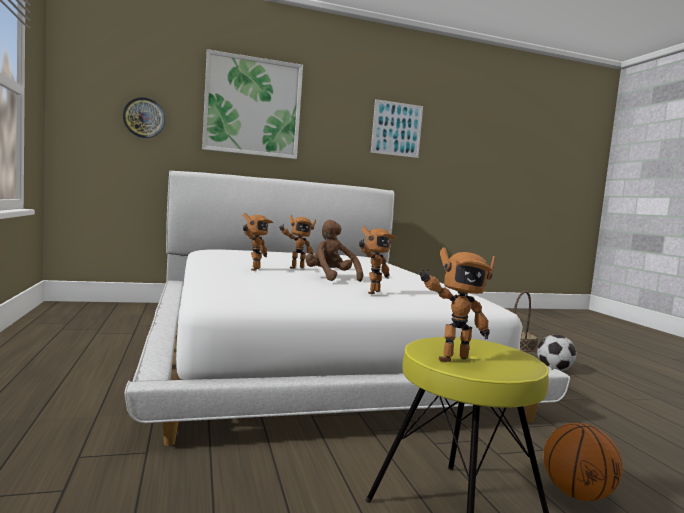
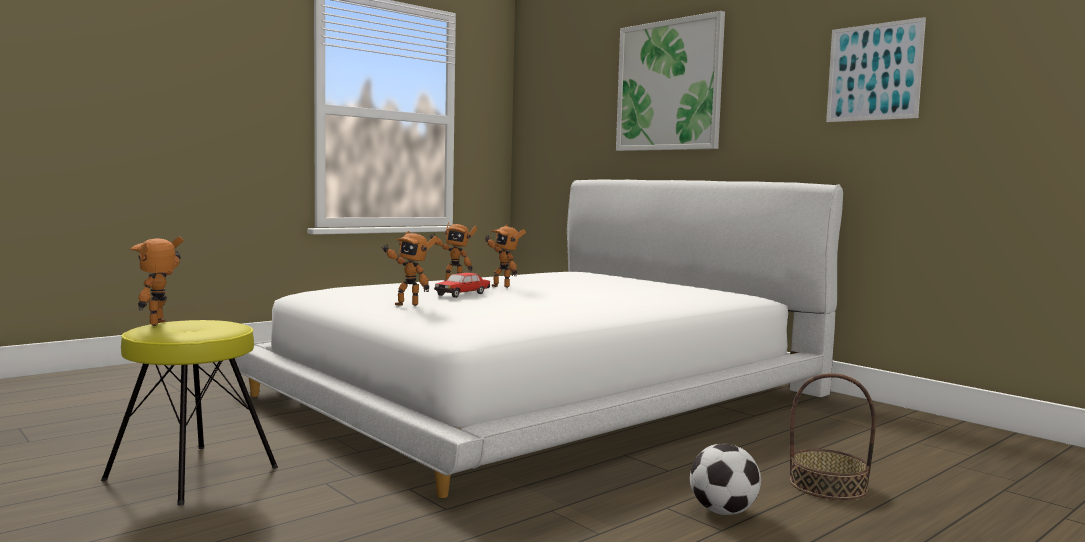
camera: 65 degrees right, 0 degrees up
wall clock [123,97,165,138] -> none
brown plush toy [305,220,363,282] -> toy car [434,273,490,298]
toy robot [419,247,495,362] -> toy robot turned 45 degrees clockwise [130,236,184,326]
basketball [543,423,623,501] -> none

